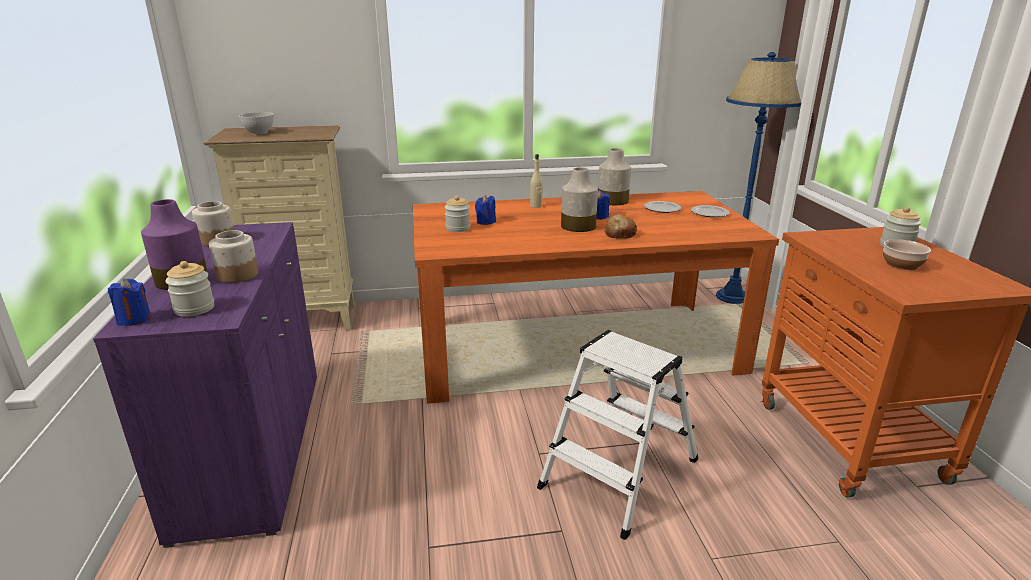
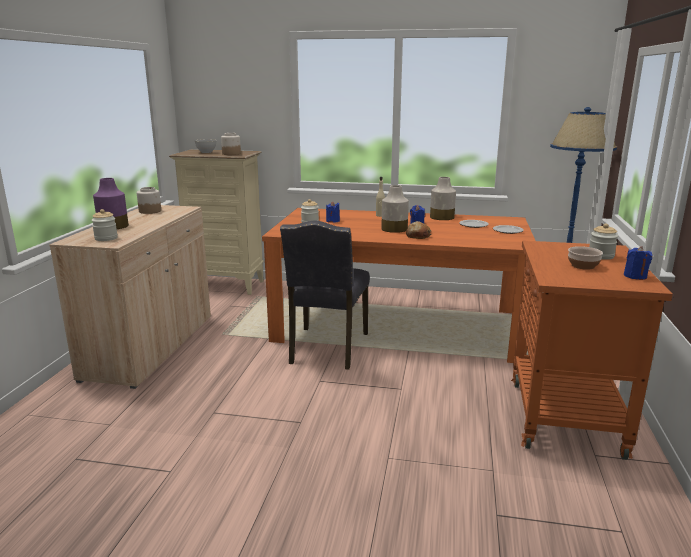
camera: 20 degrees right, 5 degrees down
purple cabinet [93,222,317,548] -> beige cabinet [49,205,211,389]
blue candle [108,279,151,326] -> blue candle moved to [624,246,652,280]
jar [209,230,258,283] -> jar moved to [221,133,241,155]
white step ladder [537,330,698,540] -> none
none -> grey chair [280,221,370,370]

